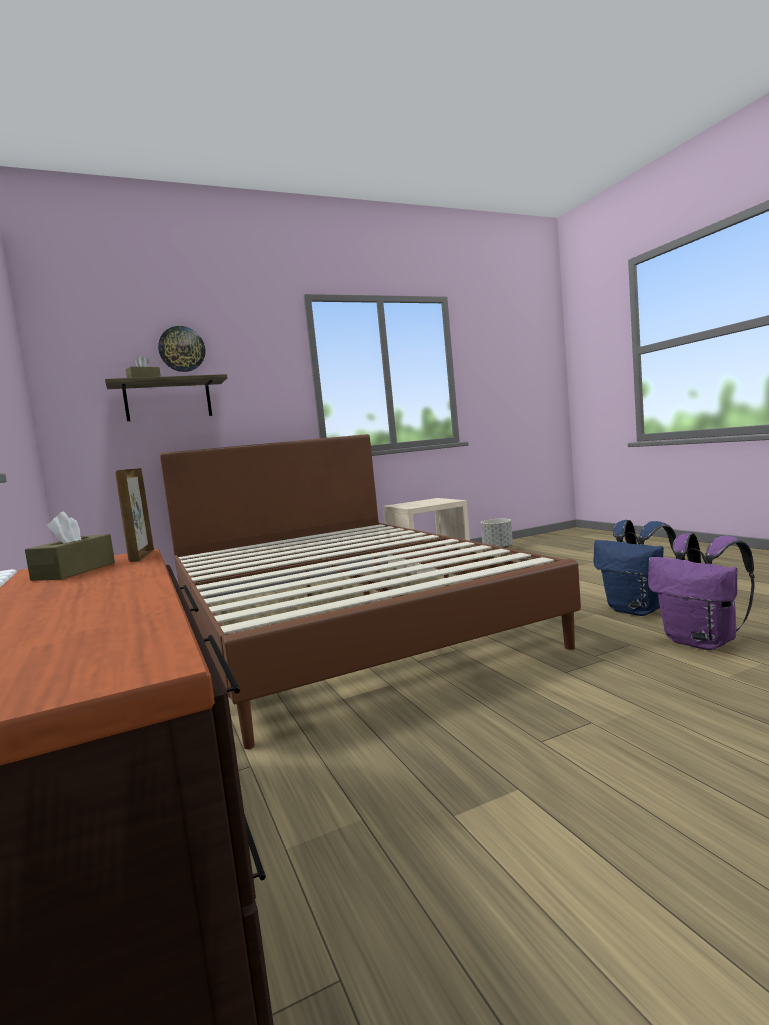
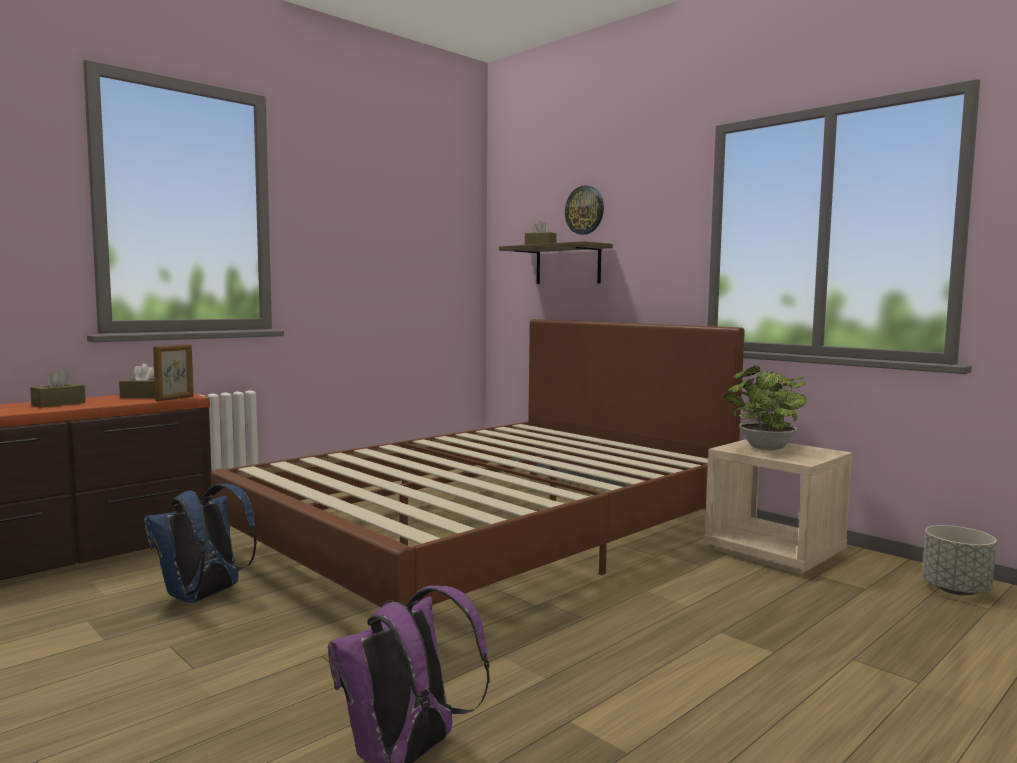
camera: 70 degrees right, 0 degrees up
picture frame [115,468,154,562] -> picture frame turned 150 degrees clockwise [153,344,194,401]
blue backpack [594,520,677,616] -> blue backpack moved to [144,484,257,603]
none -> brown tissue box [30,368,86,407]
none -> potted plant [724,366,807,450]

